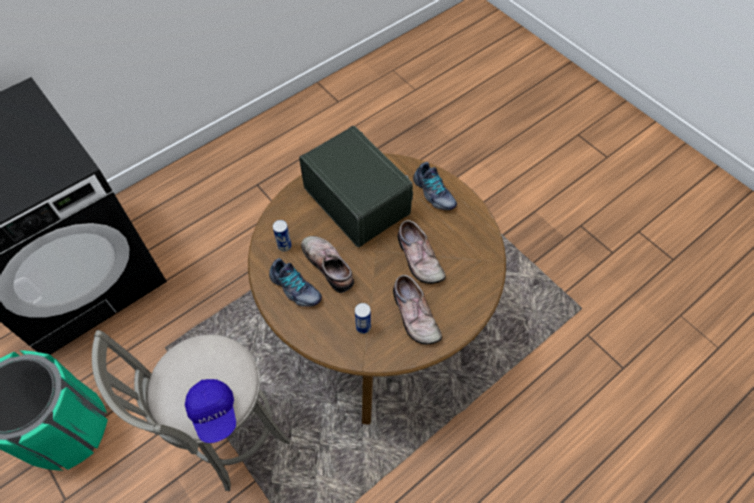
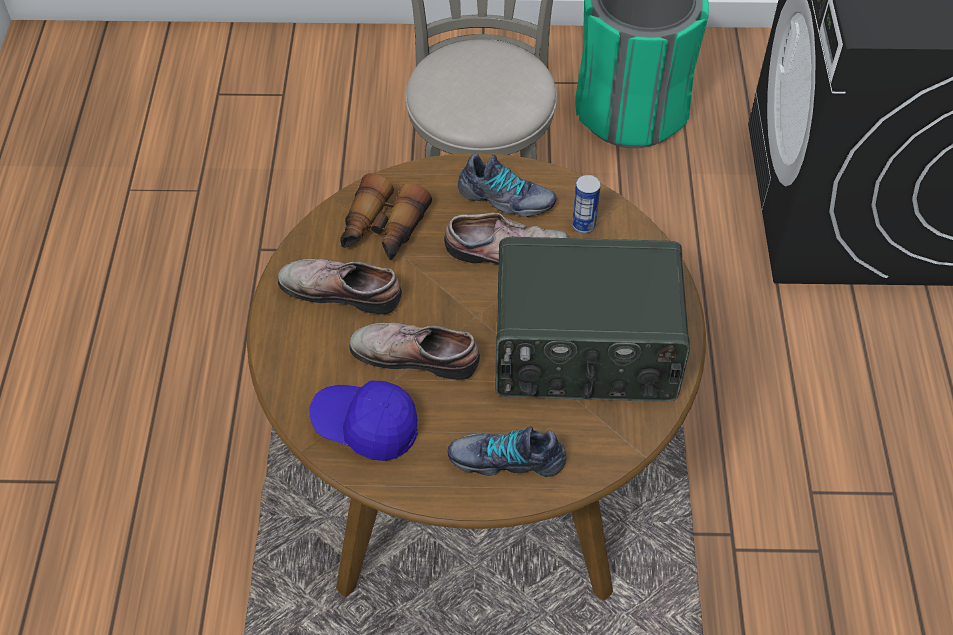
camera: 130 degrees right, 5 degrees down
blue cap [185,379,236,443] -> blue cap moved to [310,381,418,461]
shoe [269,258,322,307] -> shoe turned 150 degrees counterclockwise [458,153,556,217]
can [355,303,371,334] -> binoculars [340,173,432,260]

